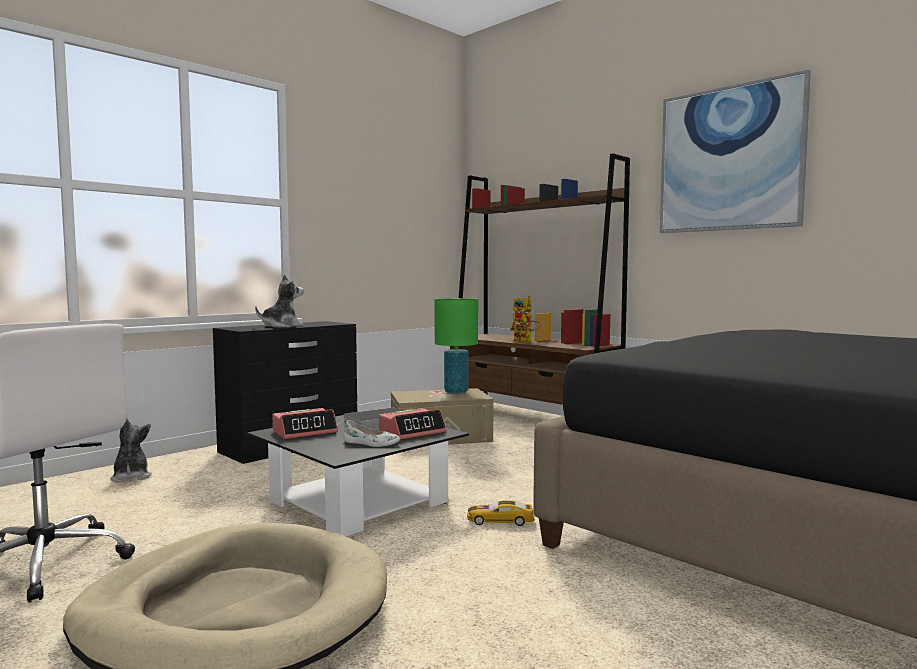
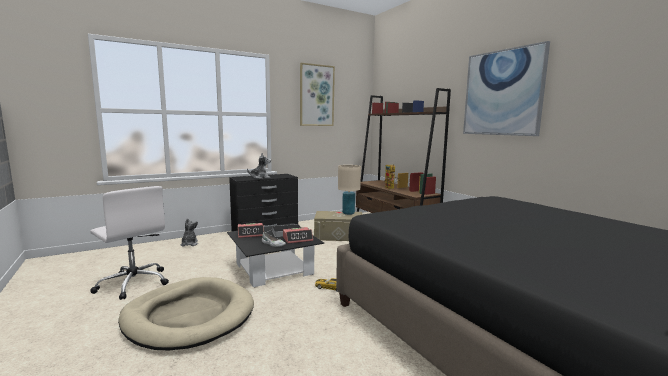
camera: 15 degrees right, 5 degrees up
green table lamp [434,298,478,394] -> beige table lamp [338,165,361,215]
none -> picture [300,63,335,126]

